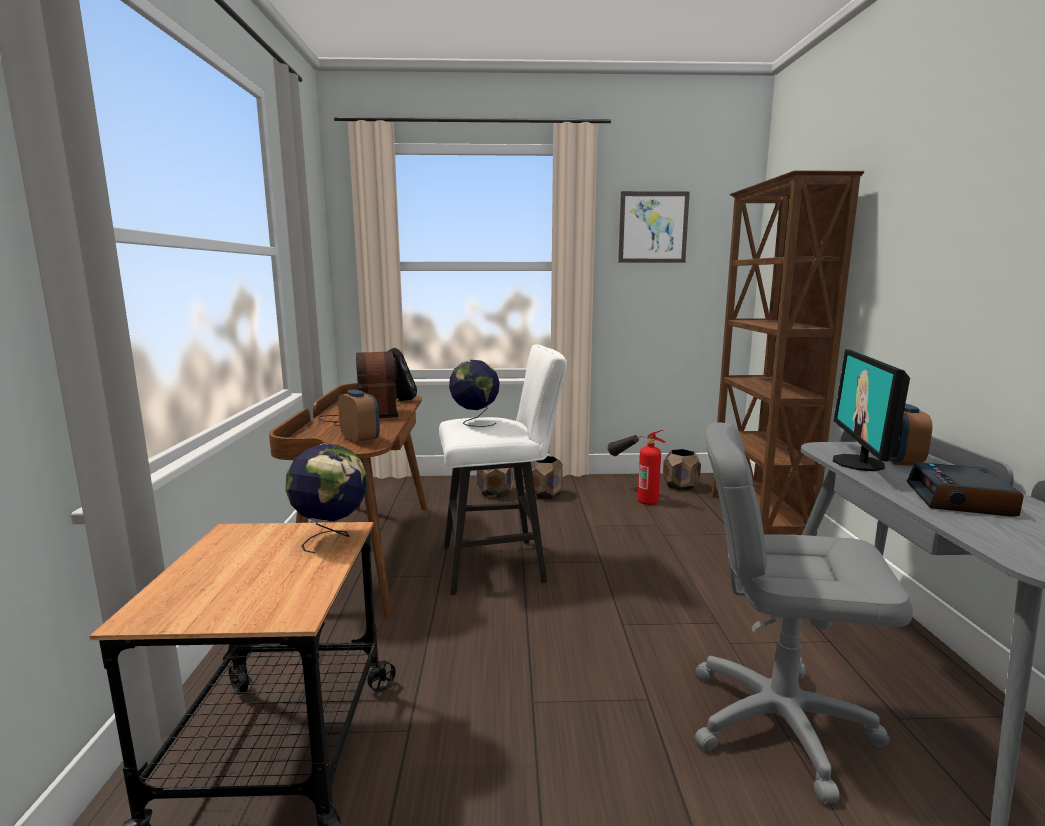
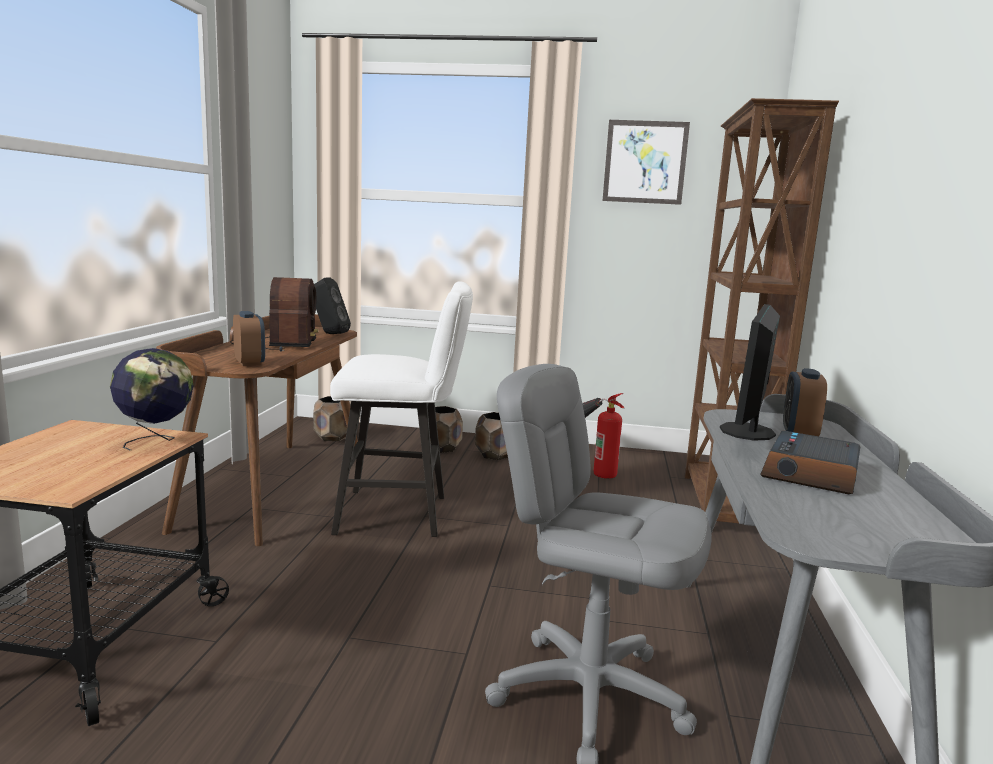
camera: 10 degrees right, 0 degrees up
globe [449,360,500,427] -> none
brown planter [663,449,701,491] -> brown planter moved to [313,396,351,441]

